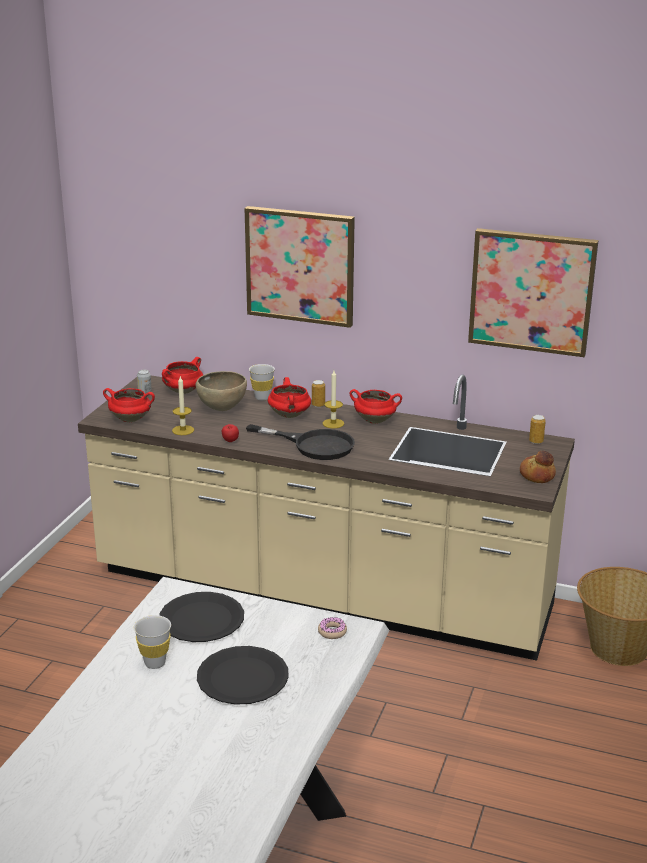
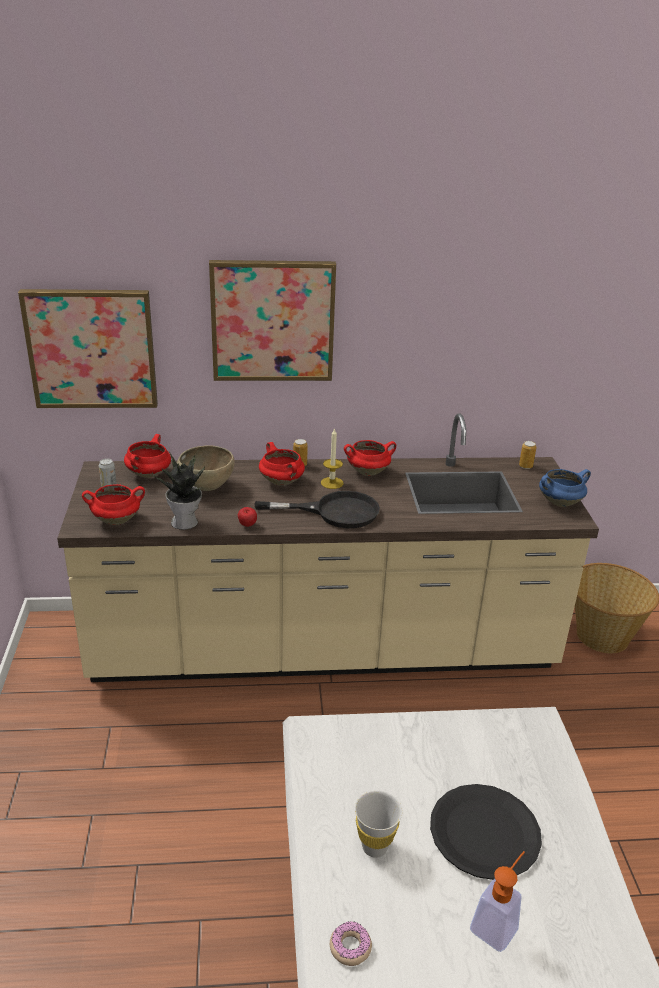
camera: 25 degrees left, 5 degrees up
black plate [159,592,244,642] -> none
candle [172,376,194,435] -> potted plant [152,453,205,530]
white cup [249,364,275,401] -> none
donut [318,617,347,639] -> donut moved to [330,921,372,966]
picture [468,228,599,357] -> picture moved to [18,289,158,408]
bread [520,451,556,483] -> blue cooking pot [539,469,591,507]
none -> soap dispenser [470,851,525,952]

